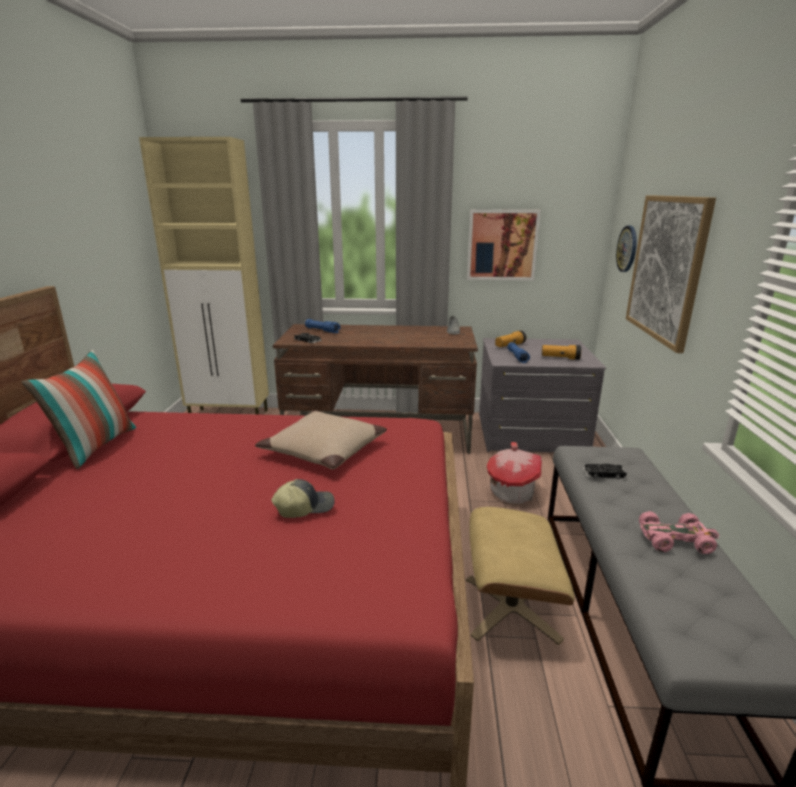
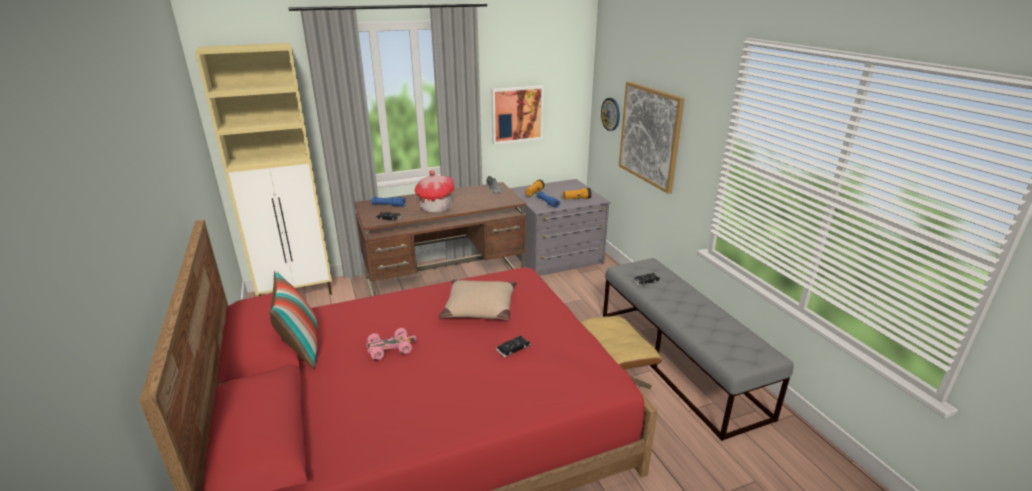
camera: 25 degrees left, 5 degrees up
cap [271,479,334,518] -> black toy car [496,336,530,357]
toy house [487,442,542,504] -> toy house moved to [415,170,455,213]
pink toy car [639,511,719,554] -> pink toy car moved to [367,328,417,360]

